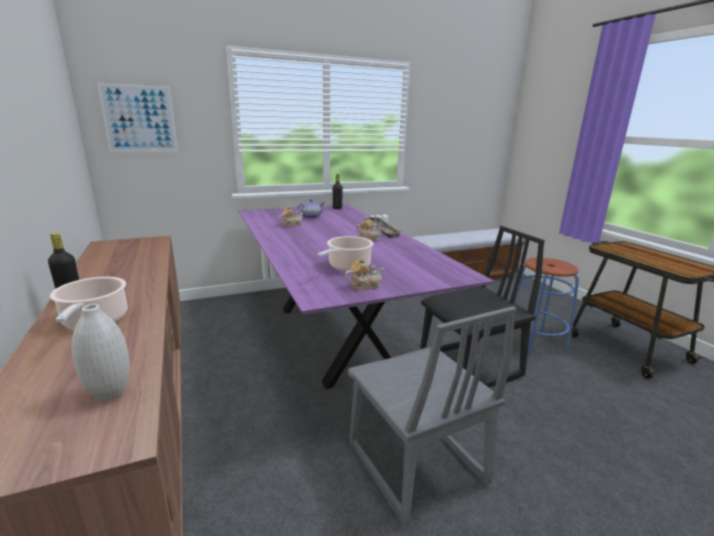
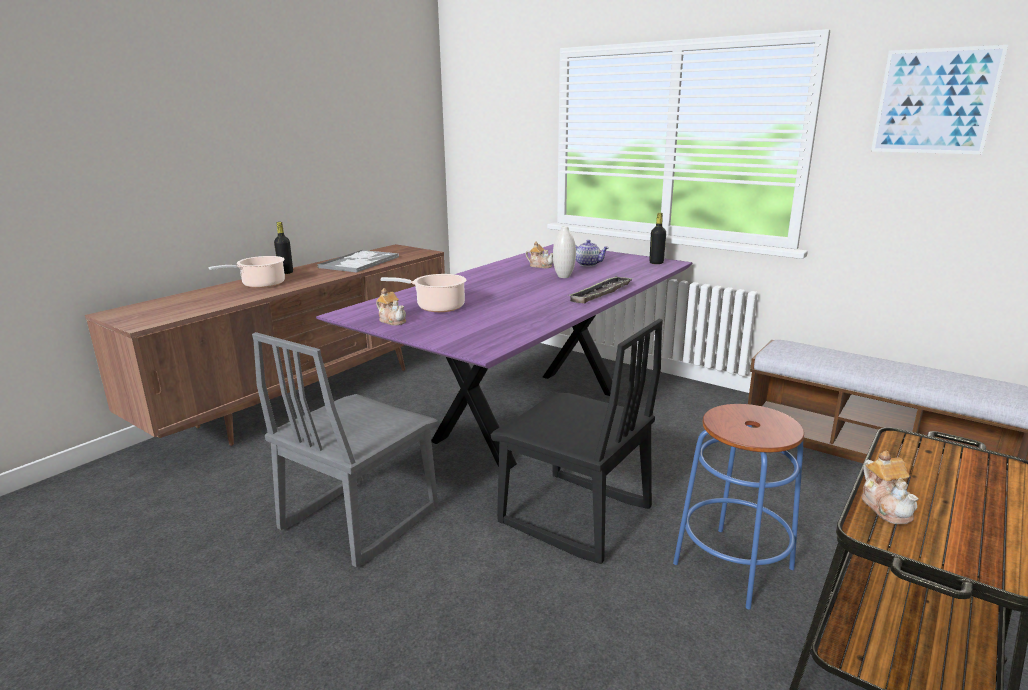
camera: 60 degrees right, 0 degrees up
white vase [72,304,129,401] -> white vase moved to [553,226,576,278]
picture [97,83,178,152] -> picture moved to [871,45,1008,154]
teapot [356,217,383,241] -> teapot moved to [861,451,918,524]
none -> tray [317,250,399,272]

